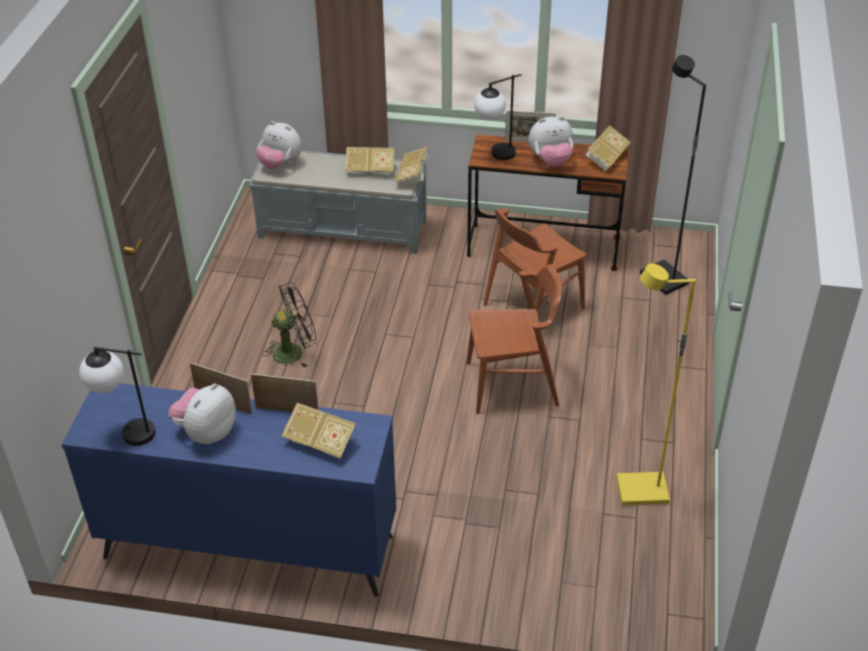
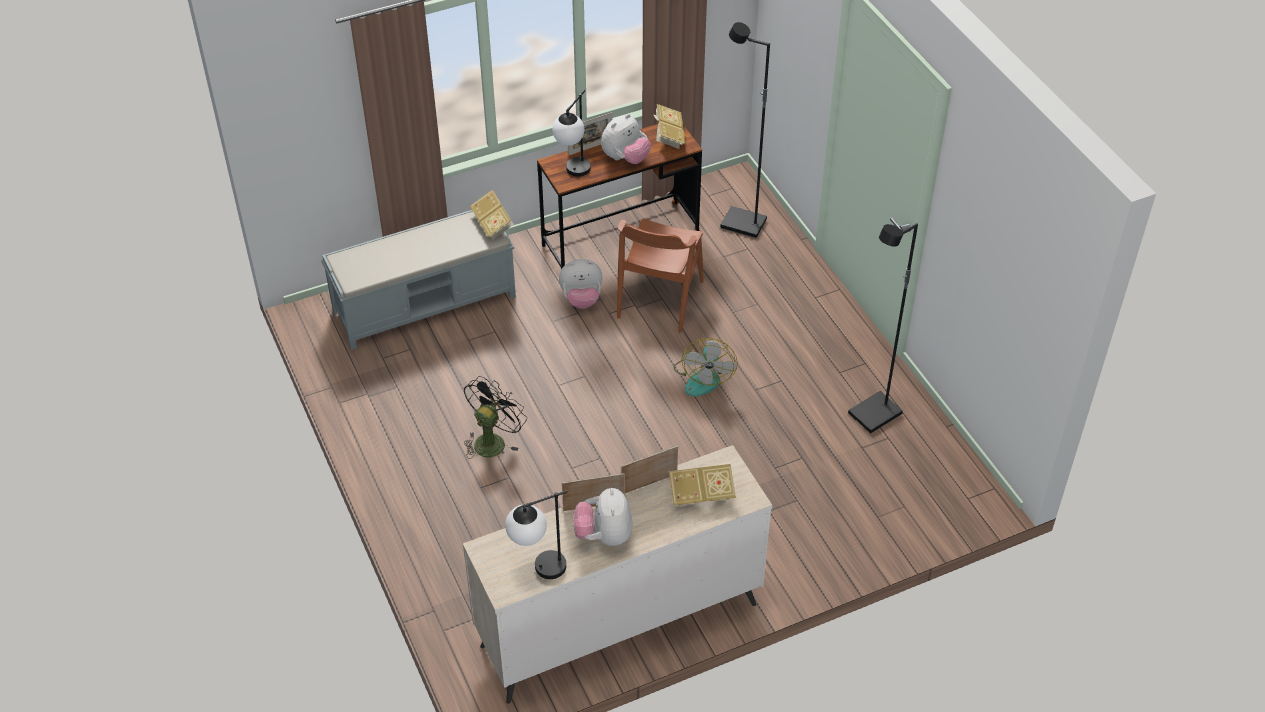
camera: 35 degrees left, 5 degrees up
blue dresser [61,383,396,597] -> beige dresser [463,445,772,704]
plush toy [256,121,302,169] -> plush toy moved to [559,259,602,309]
book [345,147,394,176] -> none
brown chair [467,264,562,414] -> fan [673,338,738,396]
yellow floor lamp [616,263,696,505] -> black floor lamp [848,223,918,433]

